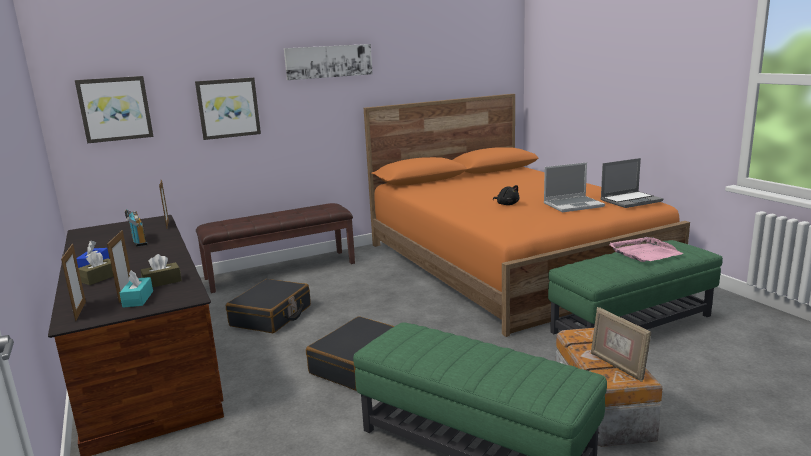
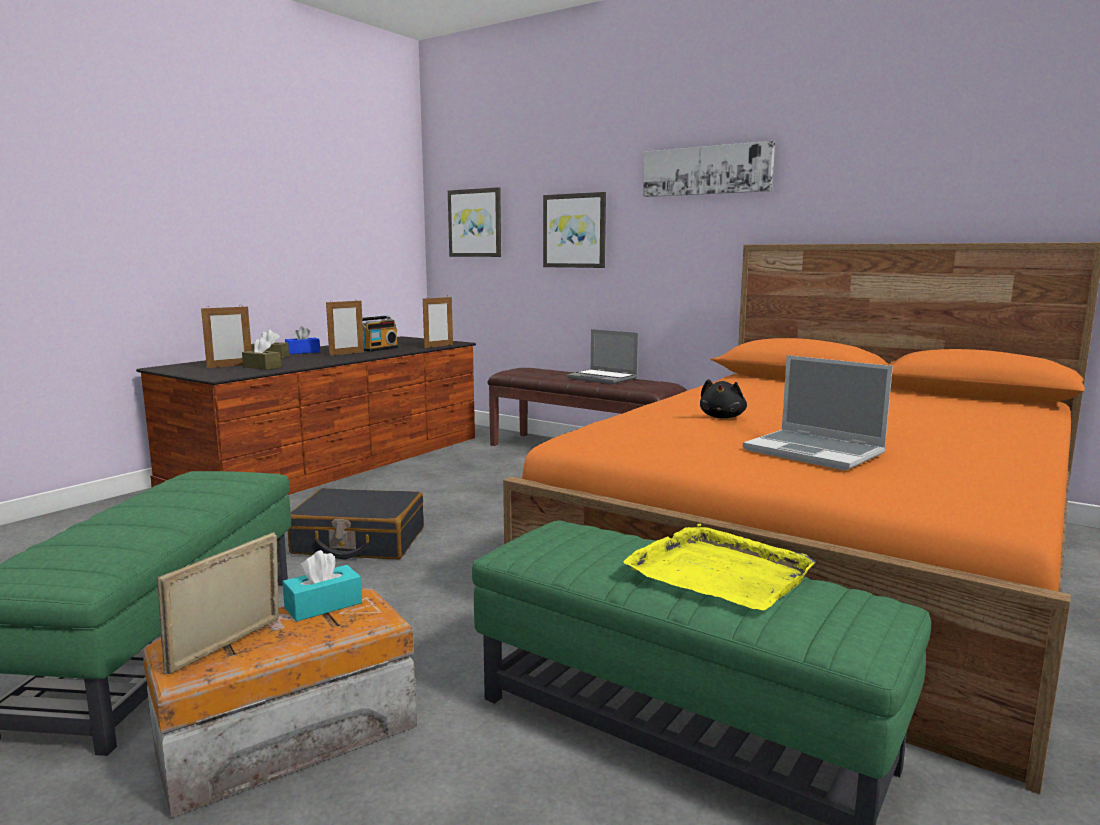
camera: 60 degrees right, 5 degrees down
picture frame [61,244,86,321] -> picture frame moved to [326,301,364,356]
turquoise tissue box [120,270,153,308] -> turquoise tissue box moved to [282,550,362,622]
black suitcase [226,279,311,333] -> none
laptop [600,158,664,208] -> laptop moved to [566,329,638,384]
pink tray [610,237,684,262] -> yellow tray [623,524,815,610]

